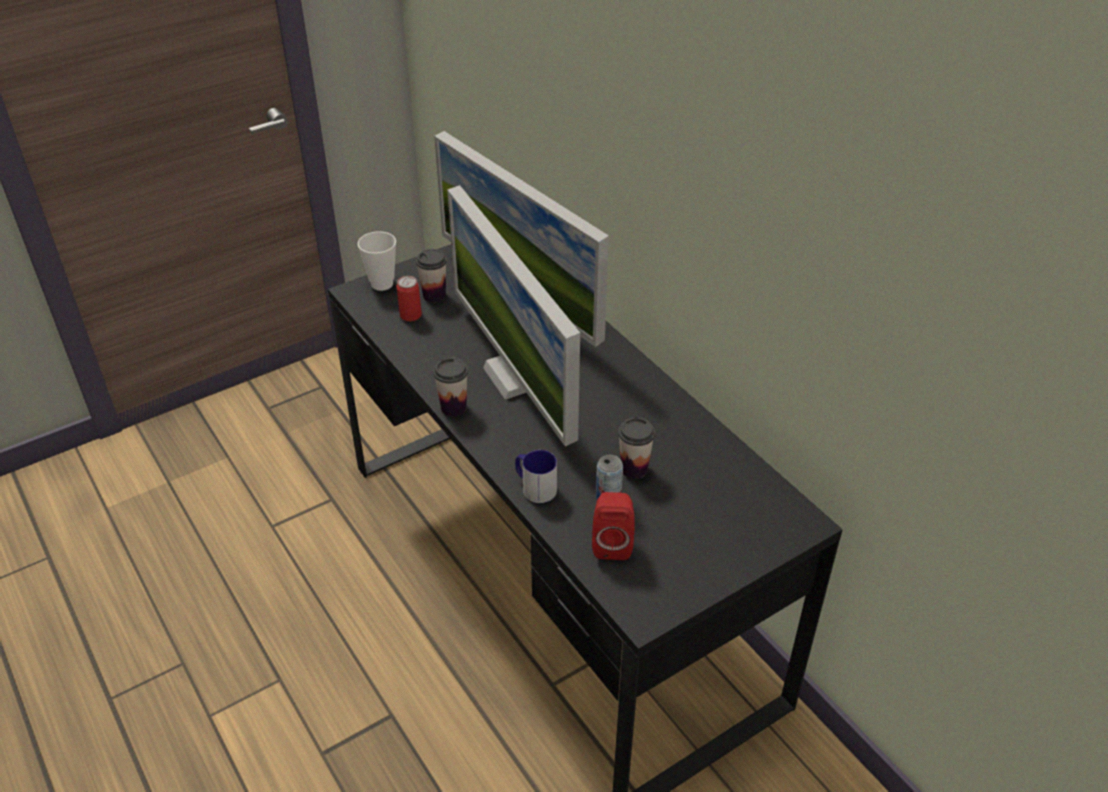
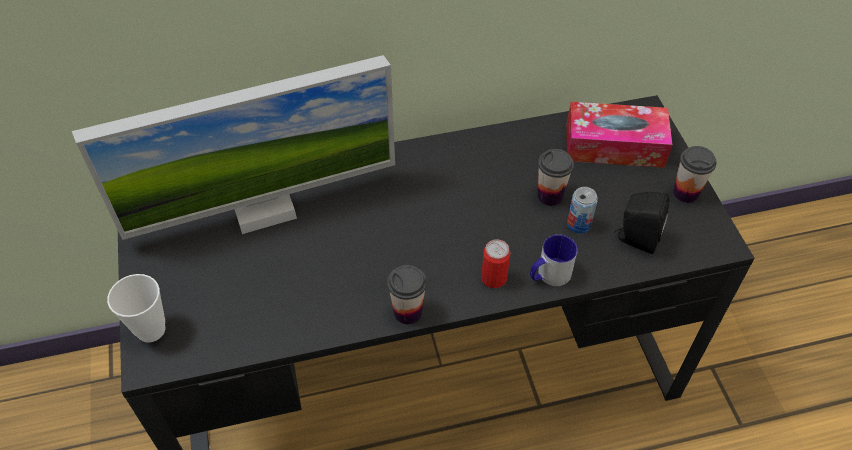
camera: 70 degrees left, 10 degrees up
can [396,276,422,321] -> can moved to [481,239,511,288]
cup [416,249,447,303] -> cup moved to [673,146,717,203]
monitor [447,185,580,446] -> none
red speaker [592,492,635,560] -> black speaker [614,192,669,254]
none -> tissue box [566,102,672,168]

